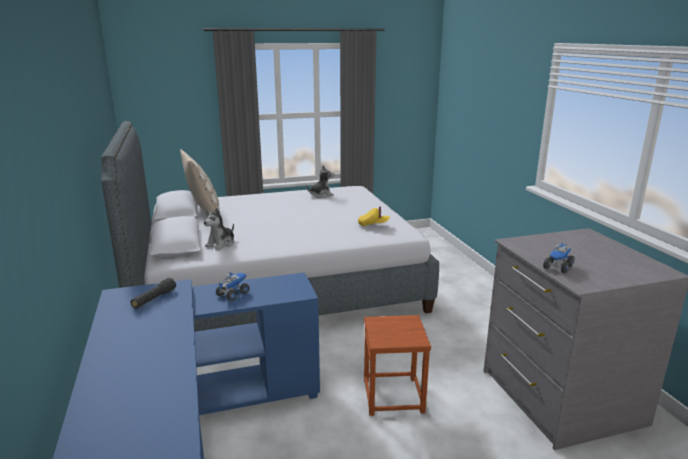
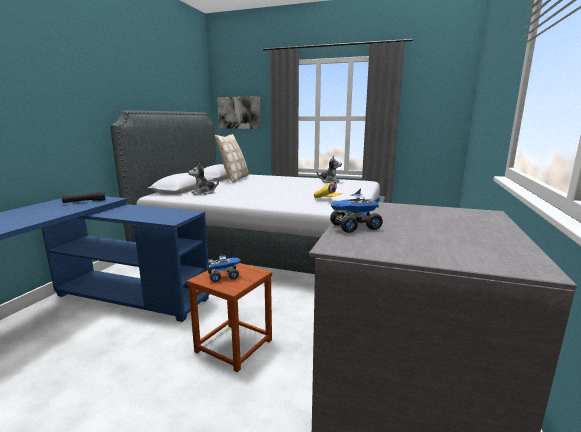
camera: 35 degrees right, 5 degrees down
toy truck [216,272,250,301] -> toy truck moved to [205,254,241,282]
none -> picture [217,96,261,129]

